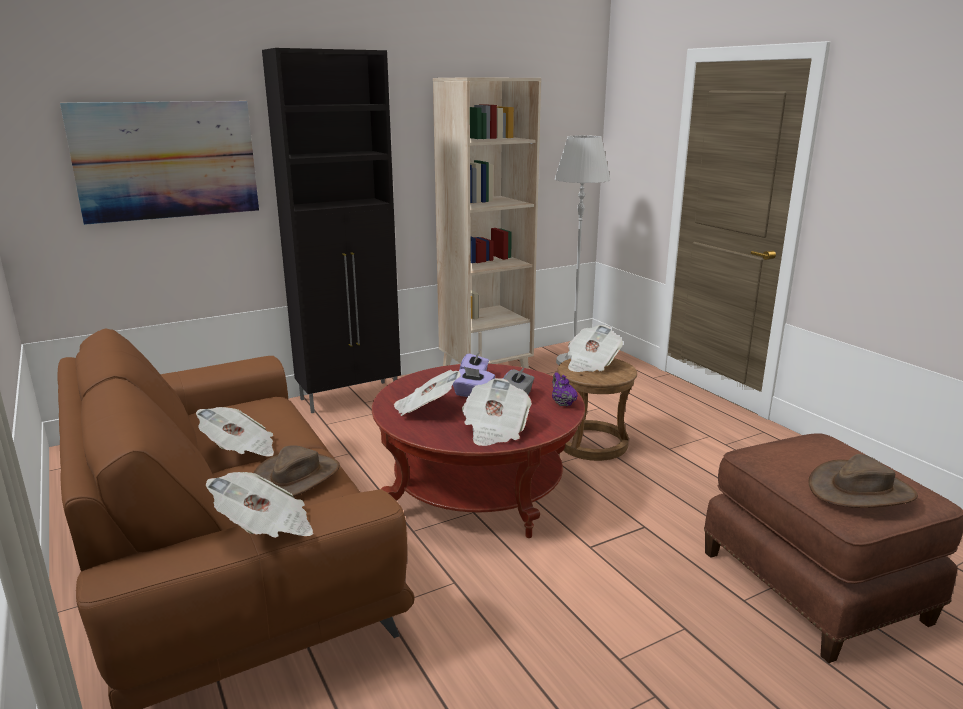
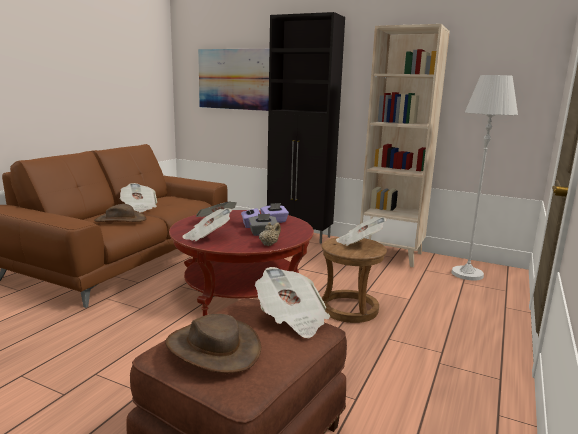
camera: 55 degrees right, 5 degrees down
newspaper [206,472,314,538] -> newspaper moved to [255,267,330,338]
purple teapot [552,373,578,407] -> beige teapot [259,222,281,246]

